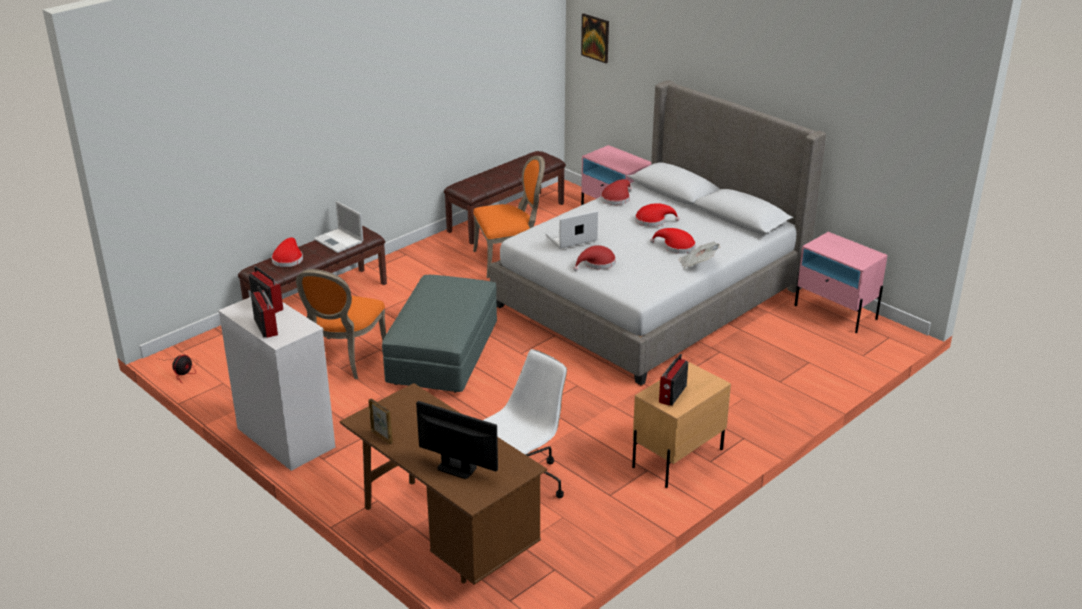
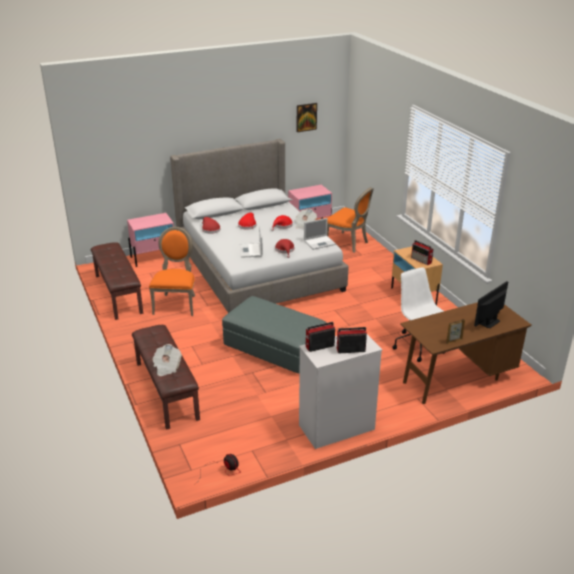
camera: 70 degrees left, 0 degrees up
red hat [272,237,303,267] -> newspaper [152,344,182,376]
orange chair [296,269,386,379] -> orange chair moved to [327,187,374,253]
laptop [313,201,363,253] -> laptop moved to [304,218,336,250]
picture [581,14,609,63] -> picture moved to [297,103,317,132]

